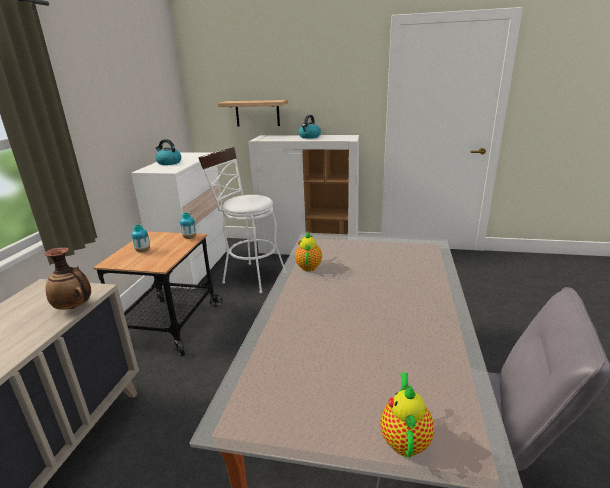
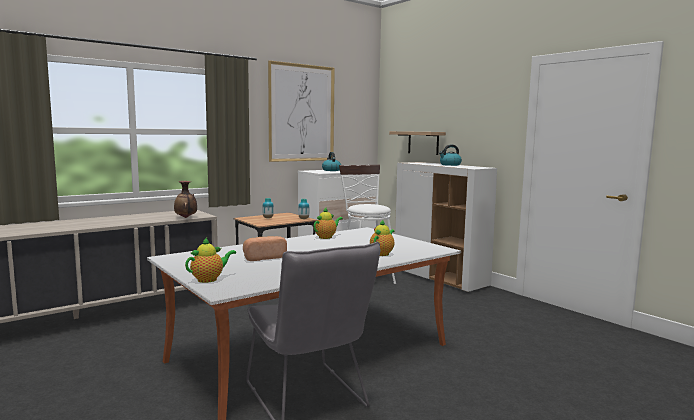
camera: 40 degrees right, 15 degrees down
none -> bread [243,236,287,261]
none -> picture [268,61,335,162]
none -> teapot [370,220,395,256]

